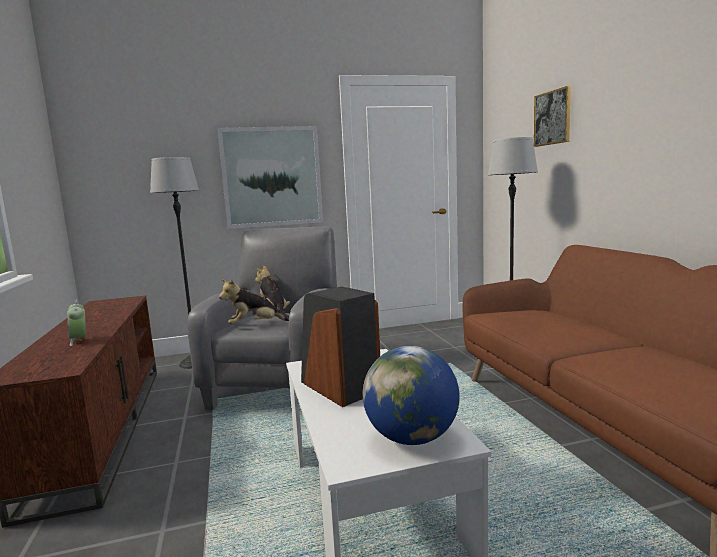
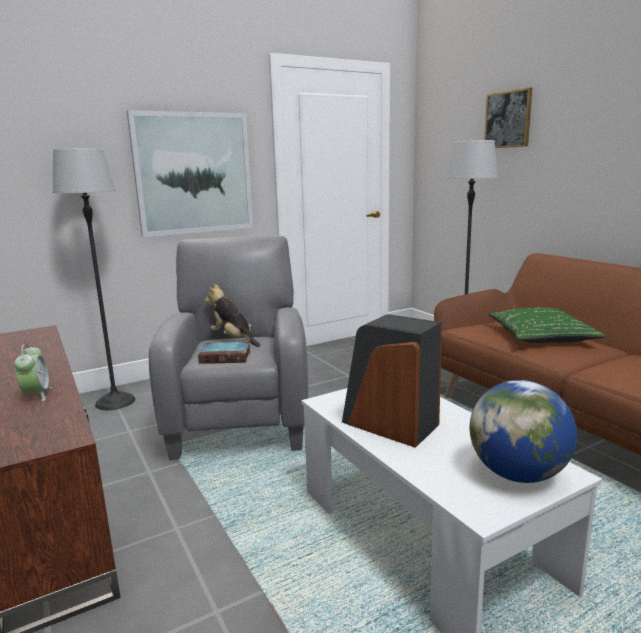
camera: 15 degrees left, 5 degrees up
alarm clock [68,300,86,346] -> alarm clock turned 150 degrees counterclockwise [14,344,52,402]
plush toy [219,279,289,324] -> book [198,342,251,364]
none -> green pillow [489,308,606,343]

